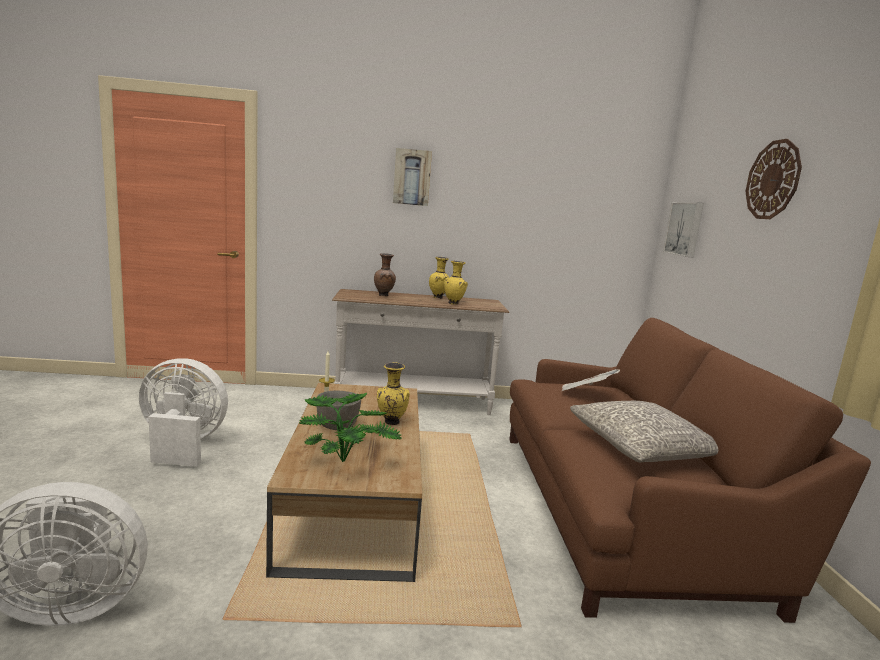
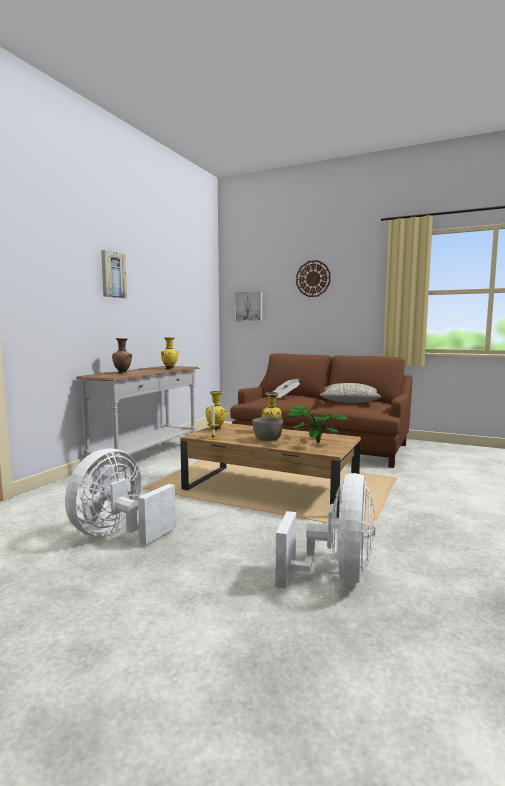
camera: 60 degrees left, 5 degrees down
yellow vase [429,257,449,299] -> yellow vase moved to [206,391,227,431]

